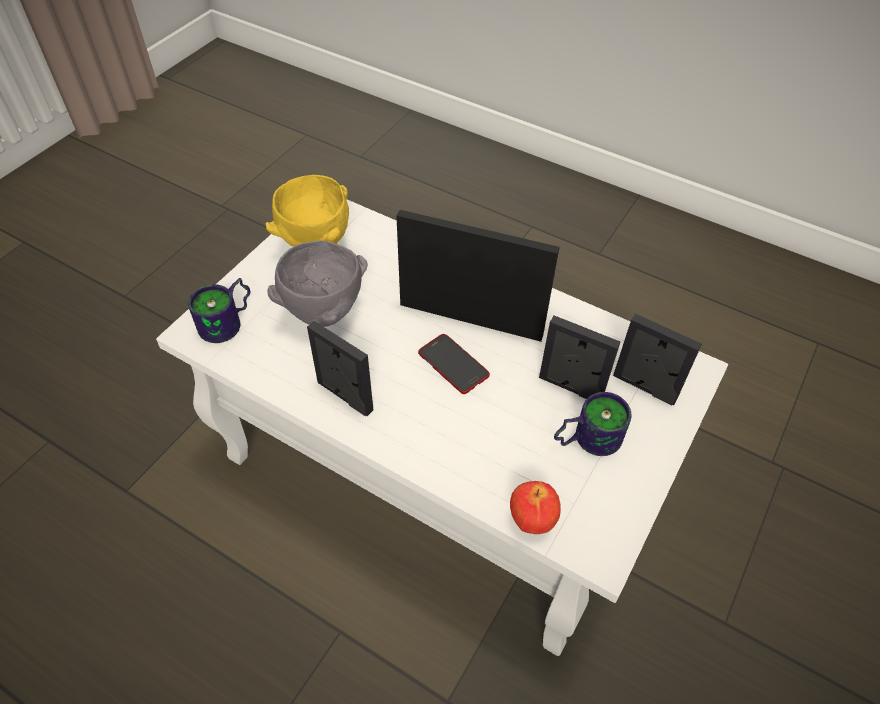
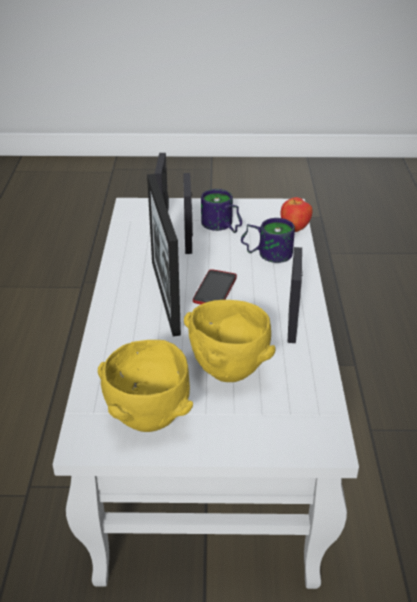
camera: 120 degrees left, 15 degrees down
mug [188,278,250,343] -> mug moved to [241,218,295,263]
grey bowl [267,241,368,327] -> yellow bowl [184,300,276,382]

